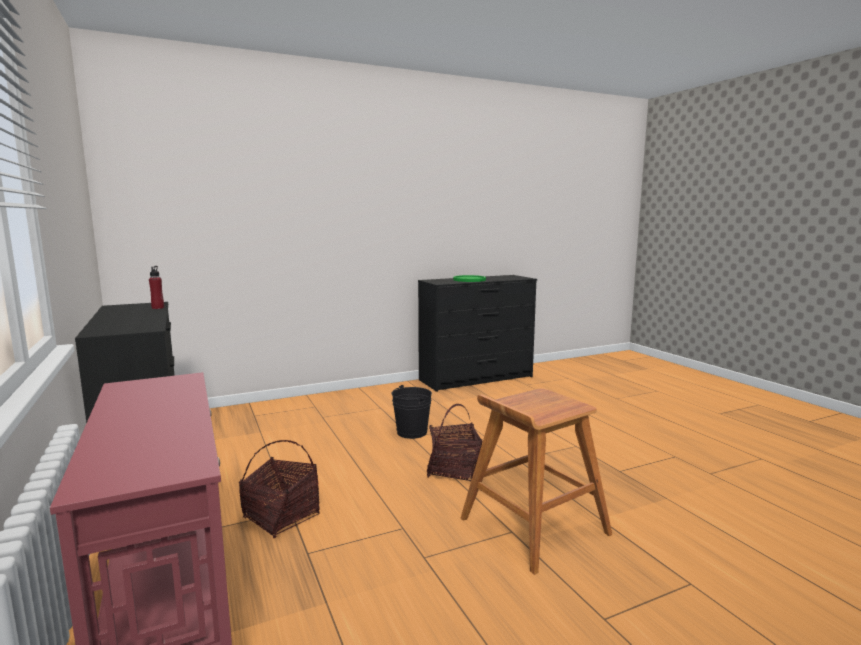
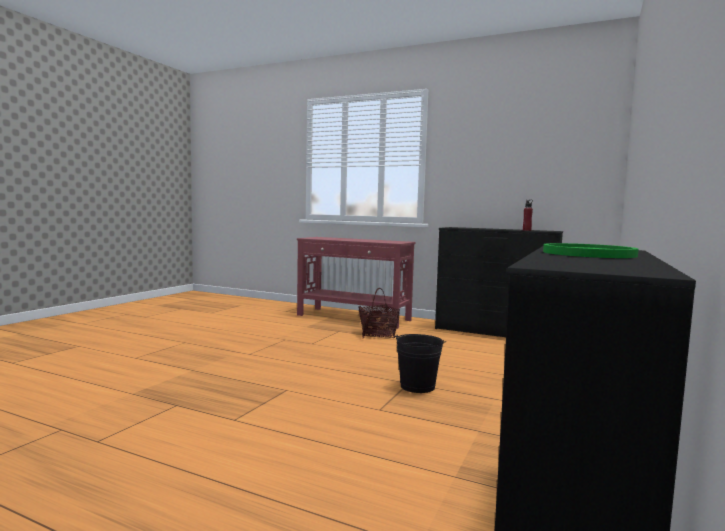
camera: 140 degrees right, 5 degrees down
basket [427,404,482,481] -> none
brown stool [461,388,612,575] -> none

